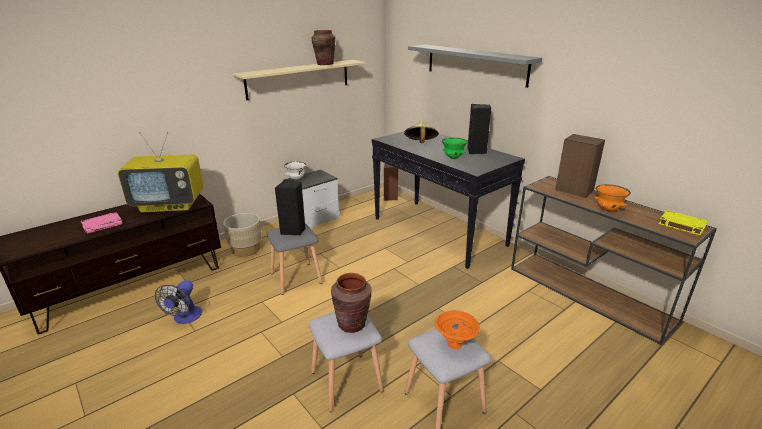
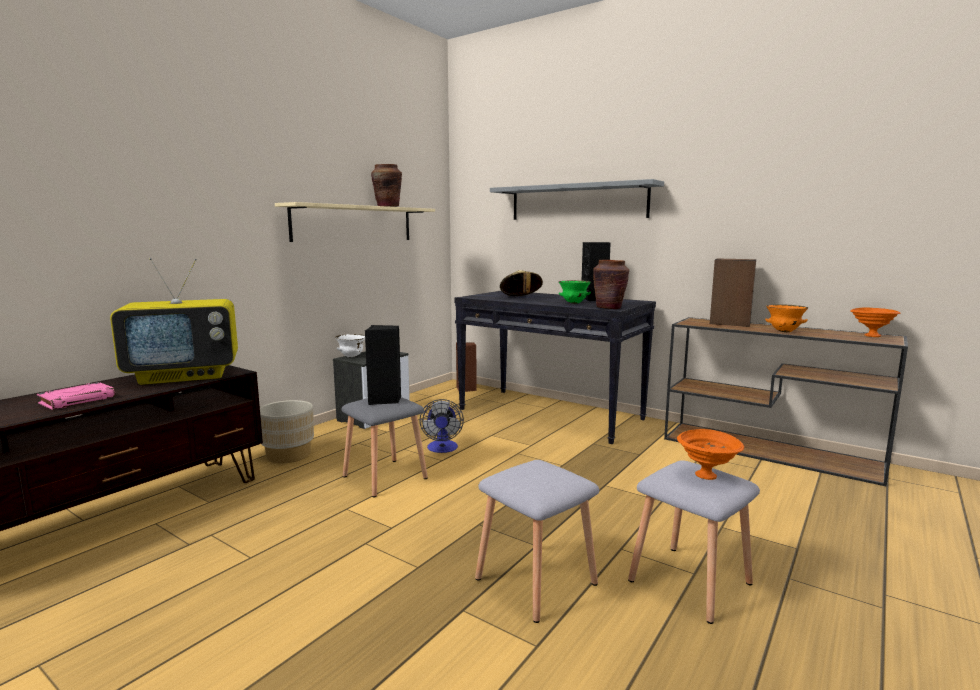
camera: 15 degrees left, 15 degrees down
fan [155,280,202,324] -> fan moved to [420,399,464,453]
brown vase [331,273,371,333] -> brown vase moved to [593,260,629,309]
yellow book [659,210,707,235] -> orange bowl [850,308,901,337]

